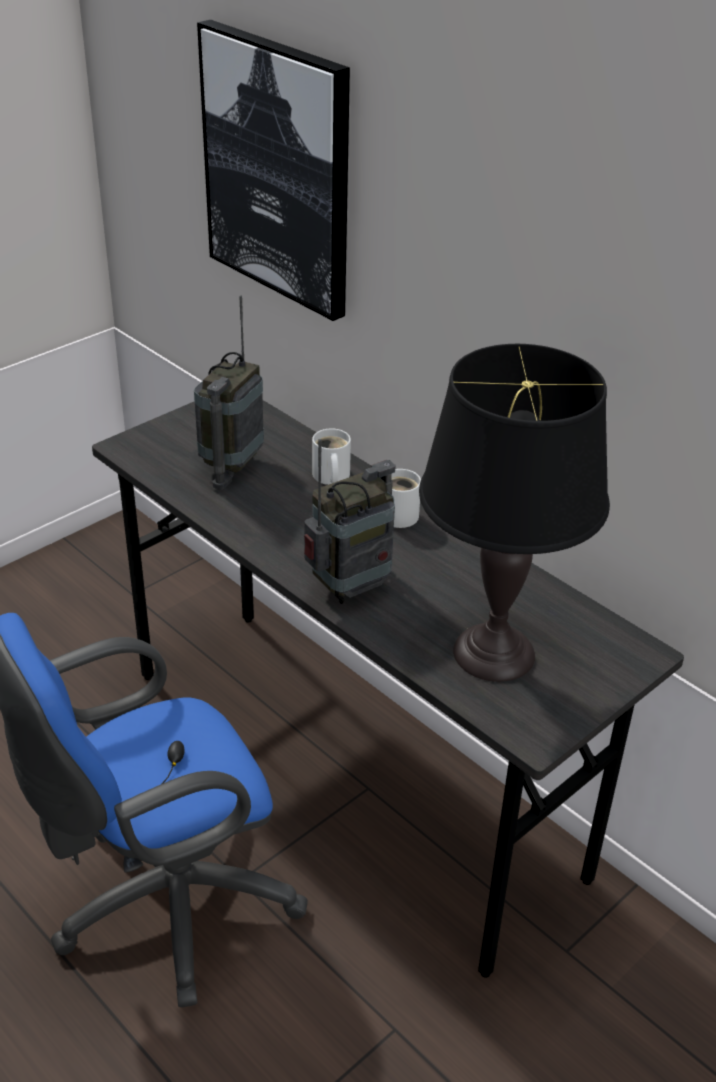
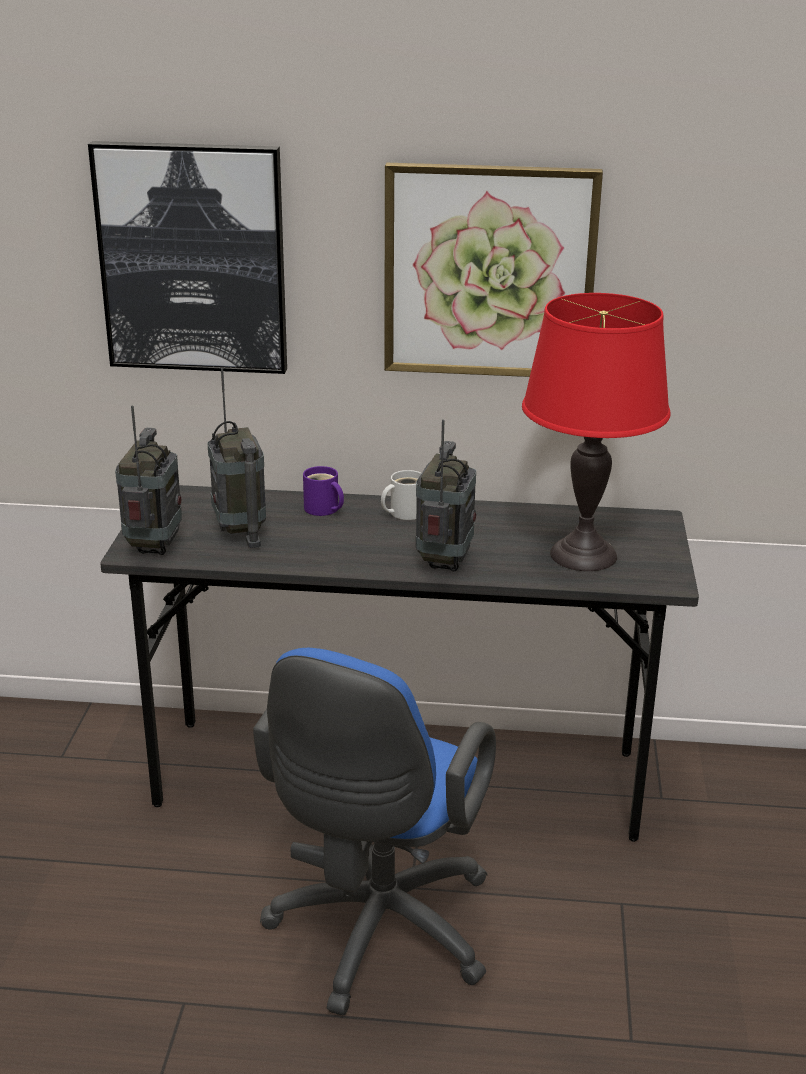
camera: 40 degrees left, 10 degrees down
white mug [312,428,351,485] -> purple mug [303,466,344,516]
black table lamp [419,344,610,682] -> red table lamp [522,293,671,571]
none -> radio [115,406,182,555]
none -> picture [384,163,603,377]

